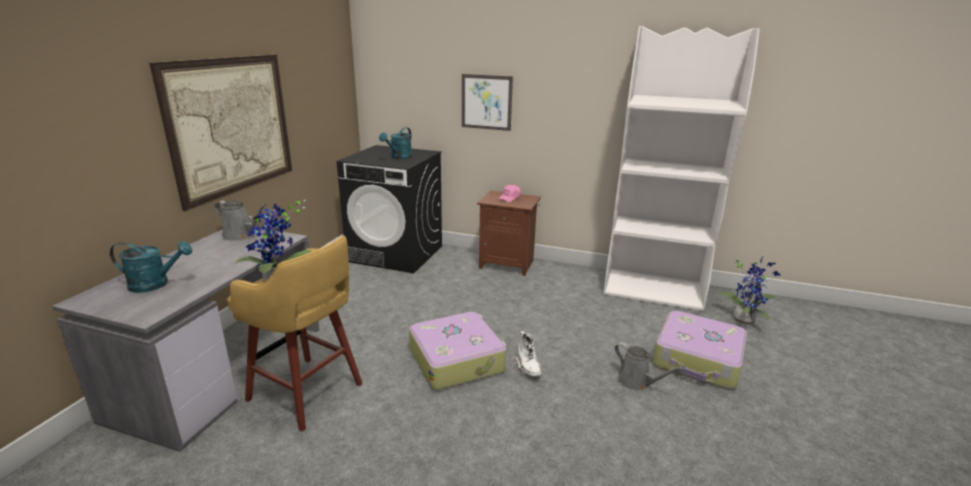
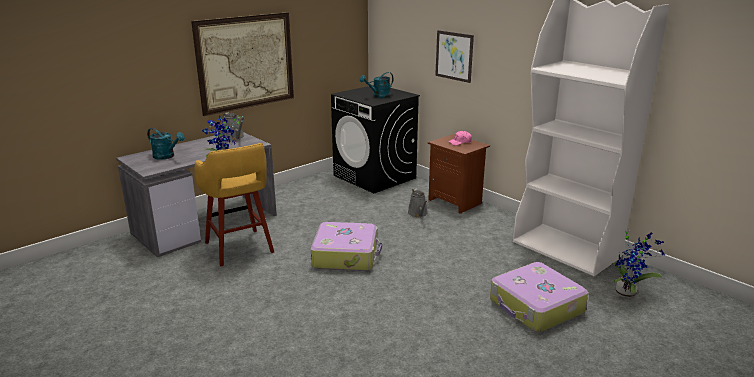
camera: 30 degrees right, 0 degrees up
white boot [514,331,541,376] -> none
grey watering can [615,342,683,391] -> grey watering can moved to [407,188,428,218]

